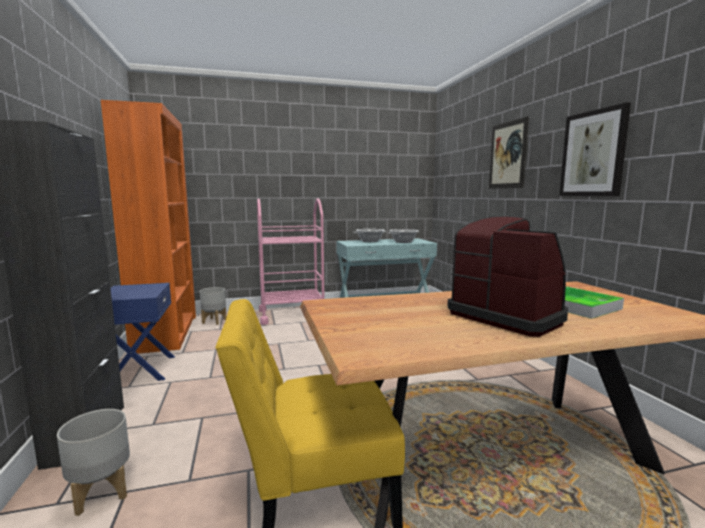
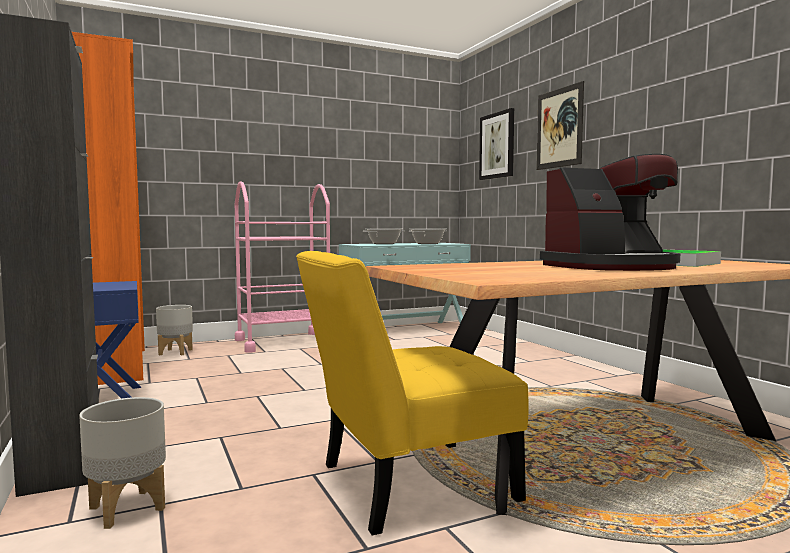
camera: 10 degrees left, 5 degrees down
coffee machine [447,216,568,337] -> coffee machine turned 120 degrees clockwise [540,154,680,271]
picture [559,102,631,196] -> picture moved to [479,108,514,180]

